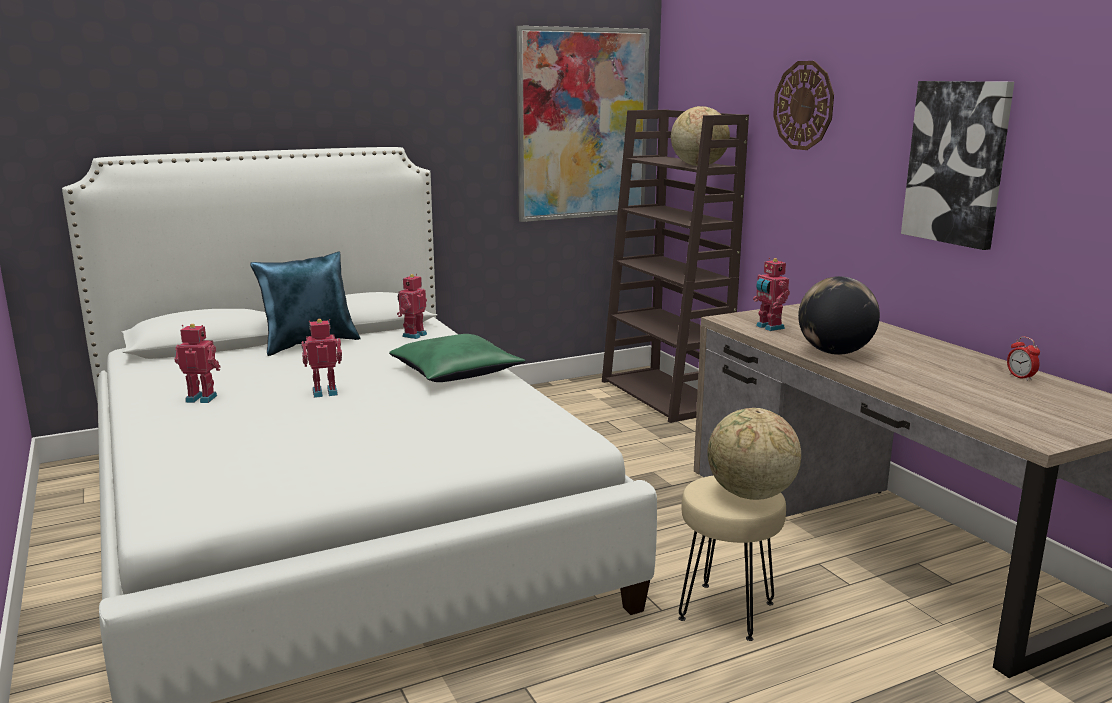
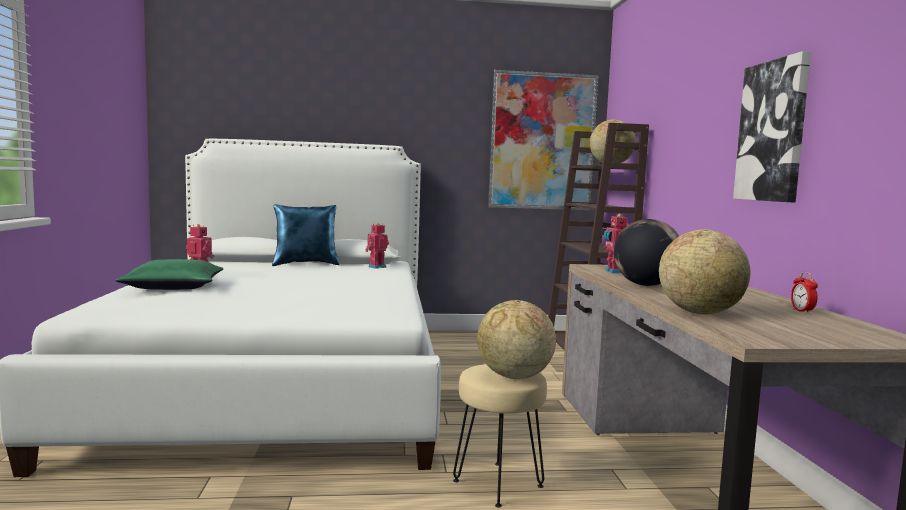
camera: 20 degrees right, 10 degrees down
toy robot [301,319,342,398] -> none
green pillow [389,334,525,382] -> green pillow moved to [115,259,223,290]
wall clock [773,61,834,150] -> none
none -> globe [659,229,751,314]

